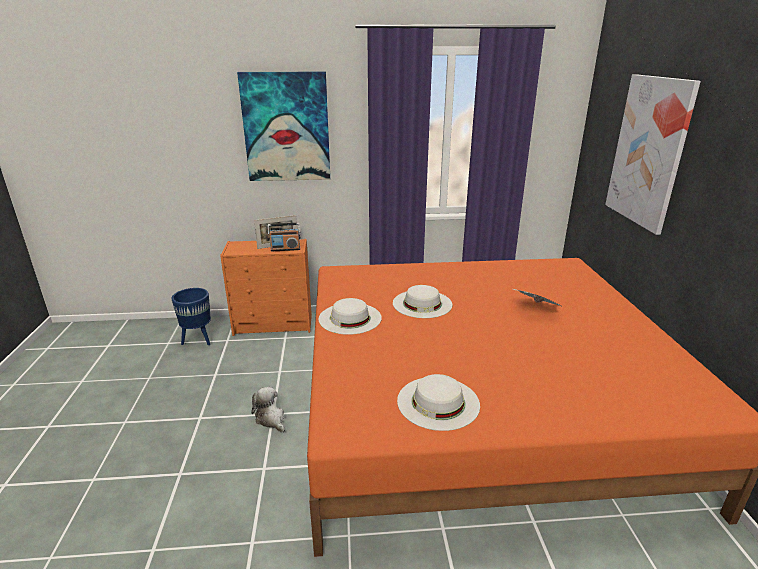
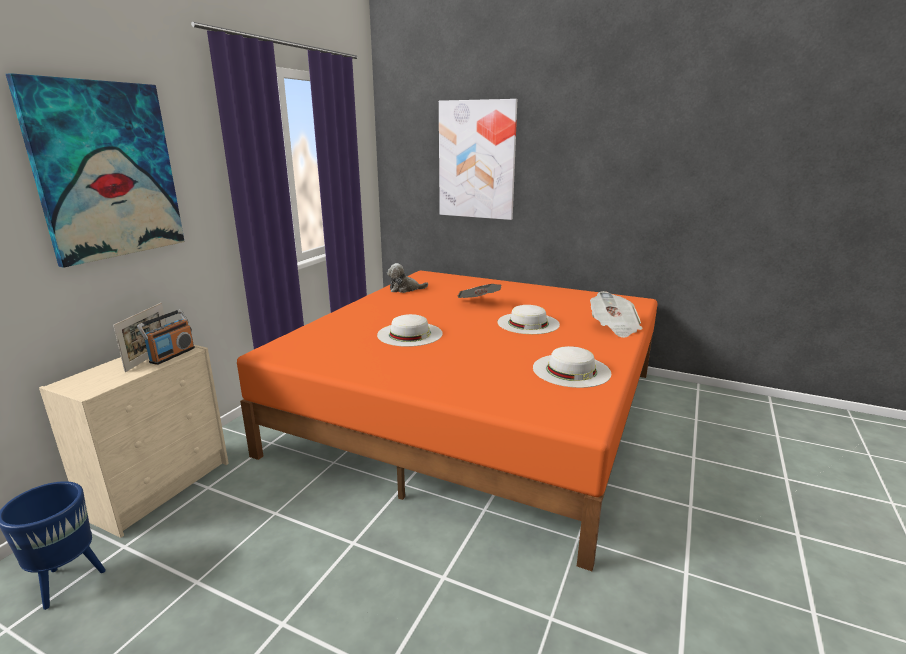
camera: 60 degrees left, 5 degrees down
orange dresser [220,239,312,336] -> beige dresser [39,345,229,538]
plush toy [251,387,285,433] -> plush toy moved to [387,263,428,293]
white hat [319,298,382,335] -> white hat moved to [497,305,560,334]
none -> newspaper [590,291,643,338]

